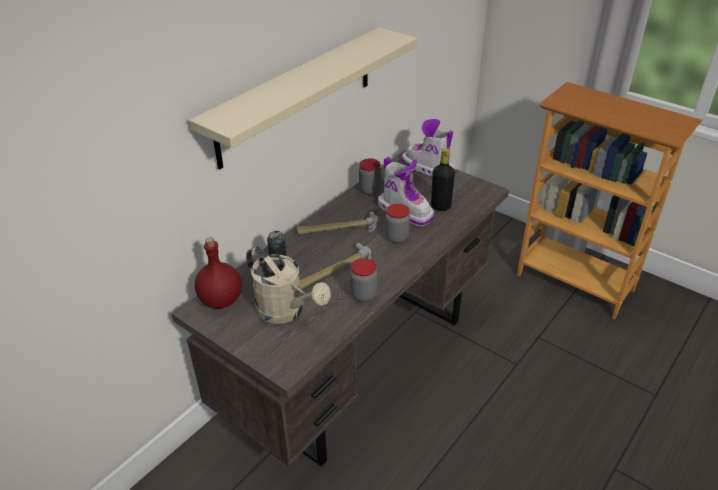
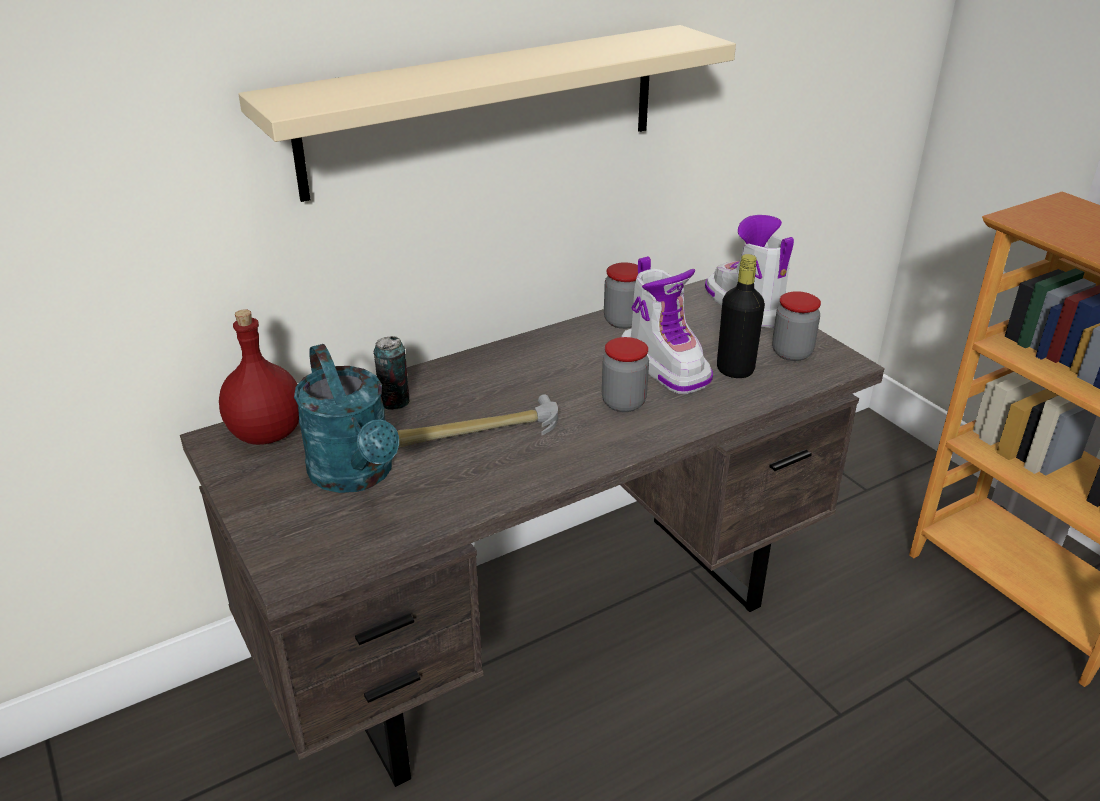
camera: 20 degrees right, 5 degrees down
beige watering can [246,246,331,324] -> turquoise watering can [294,344,399,493]
hammer [297,211,378,235] -> none
jar [350,258,377,302] -> jar moved to [772,291,821,361]

